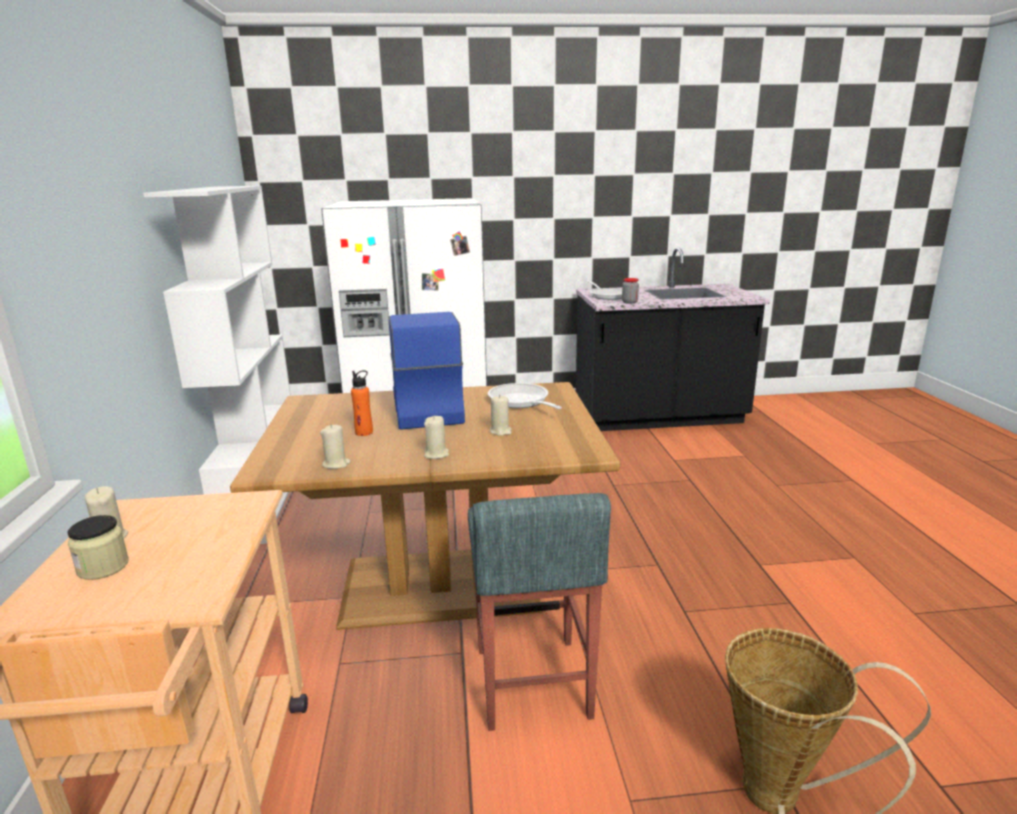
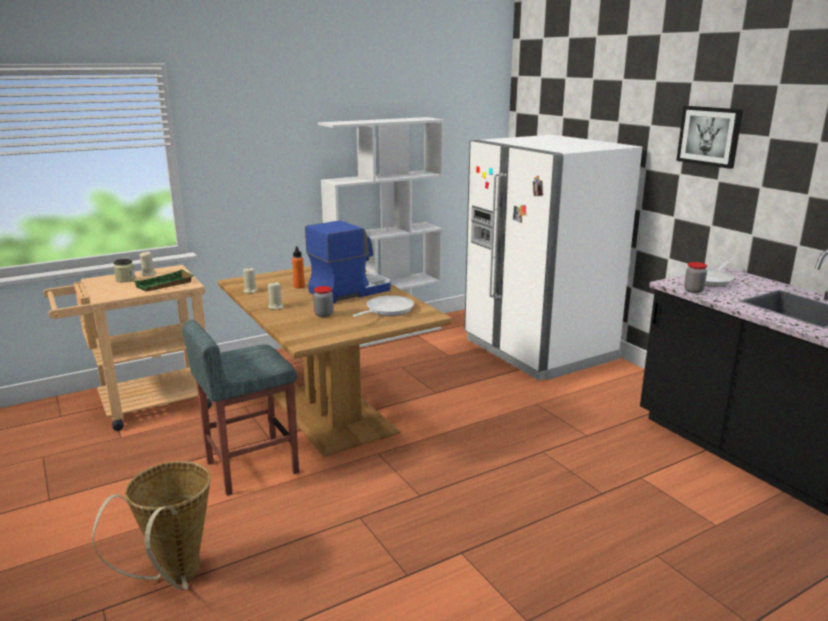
camera: 65 degrees right, 0 degrees up
beige candle [490,395,511,436] -> jar [313,286,333,317]
none -> green tray [134,269,194,292]
none -> picture [676,106,743,169]

